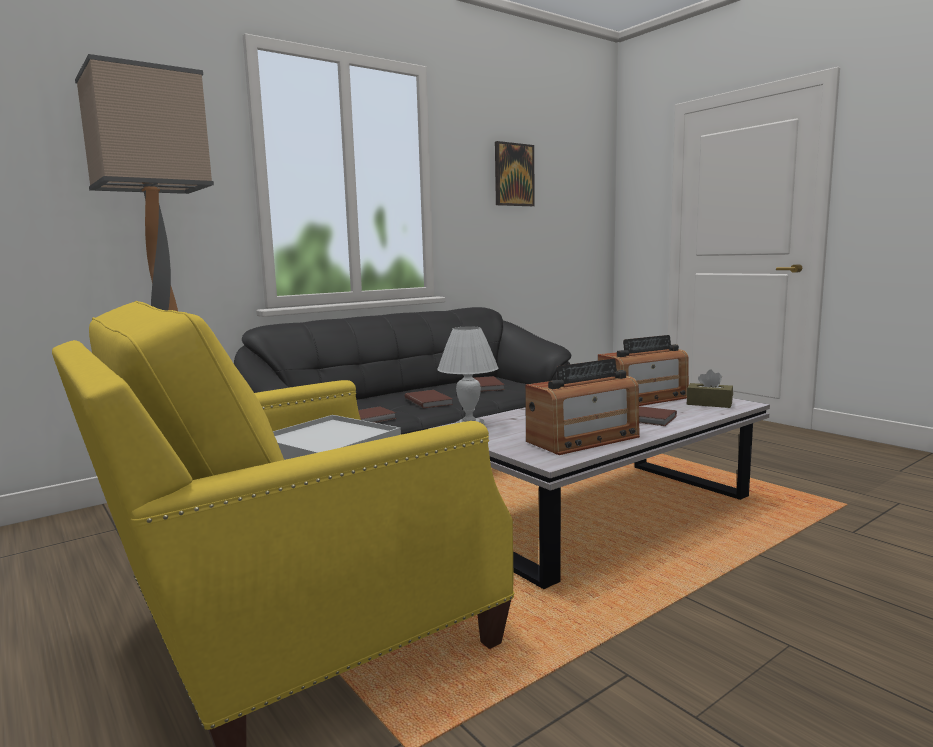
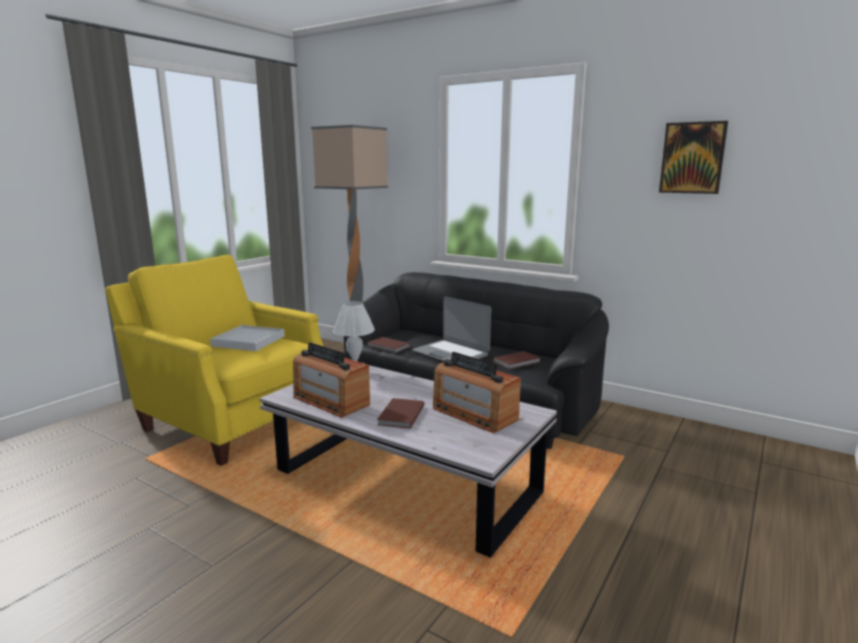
camera: 70 degrees right, 5 degrees up
brown book [405,390,453,408] -> laptop [412,296,491,361]
brown tissue box [687,370,733,408] -> none

